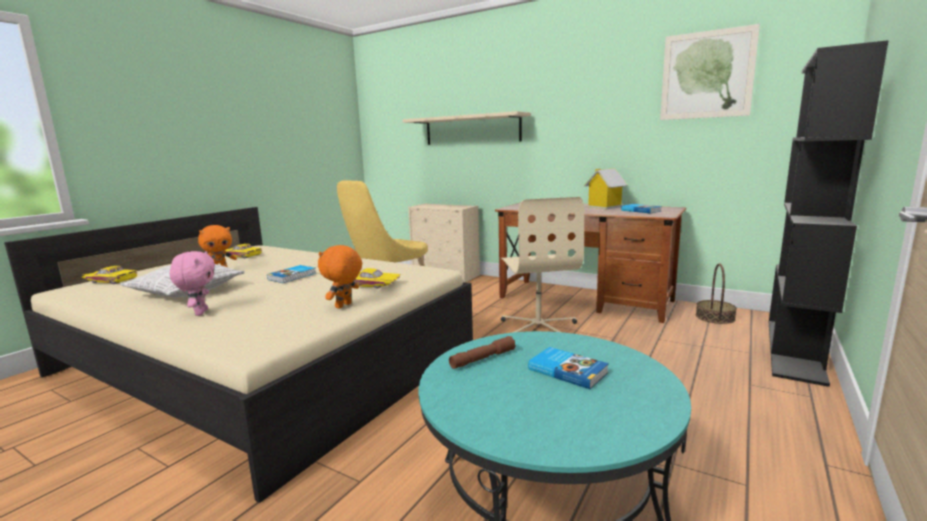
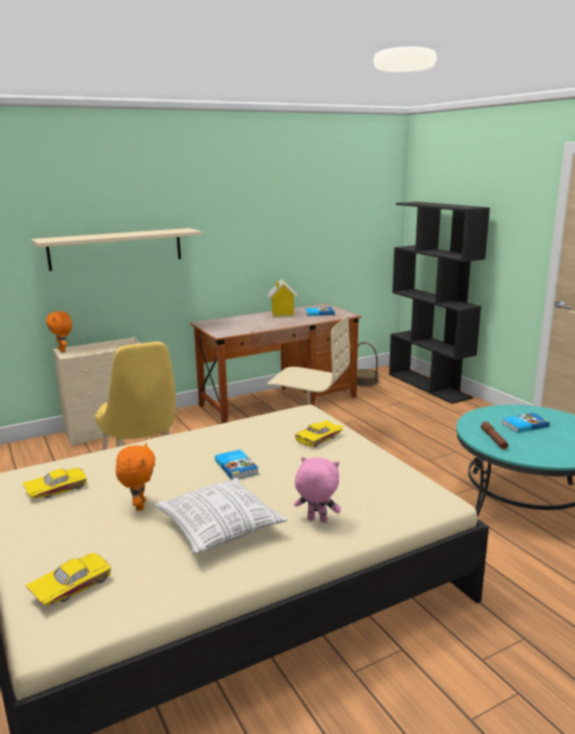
camera: 60 degrees left, 5 degrees up
orange plush toy [318,245,362,309] -> orange plush toy moved to [46,311,72,352]
picture [660,24,760,120] -> none

